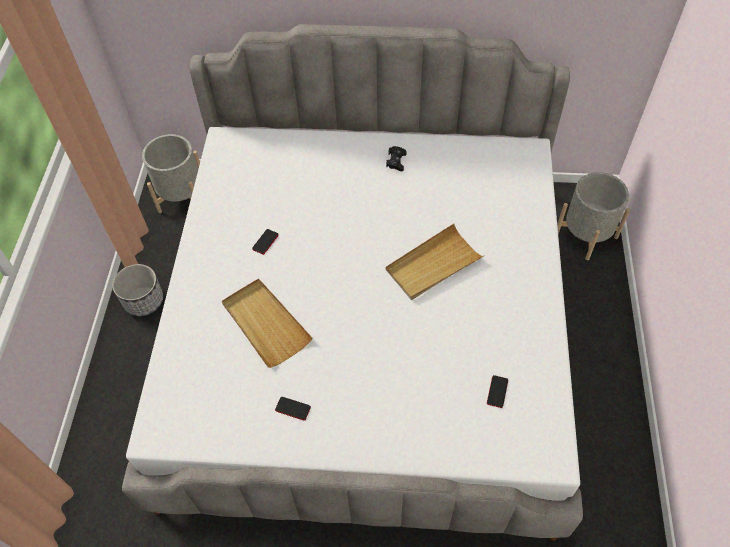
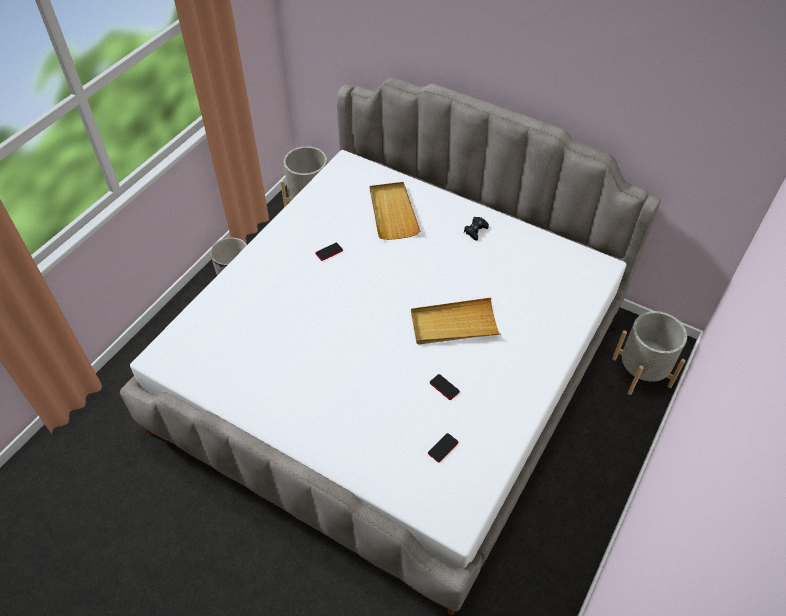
camera: 25 degrees right, 5 degrees down
beige tray [222,279,312,368] -> beige tray moved to [370,182,420,240]
phone [275,397,311,420] -> phone moved to [430,374,460,400]

